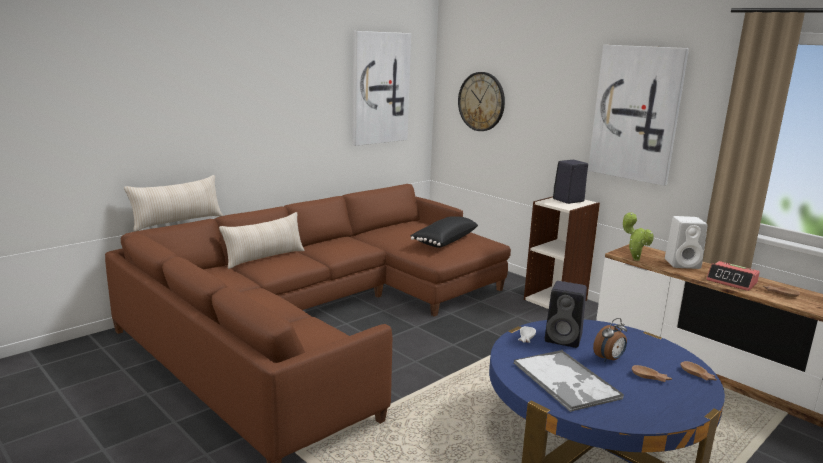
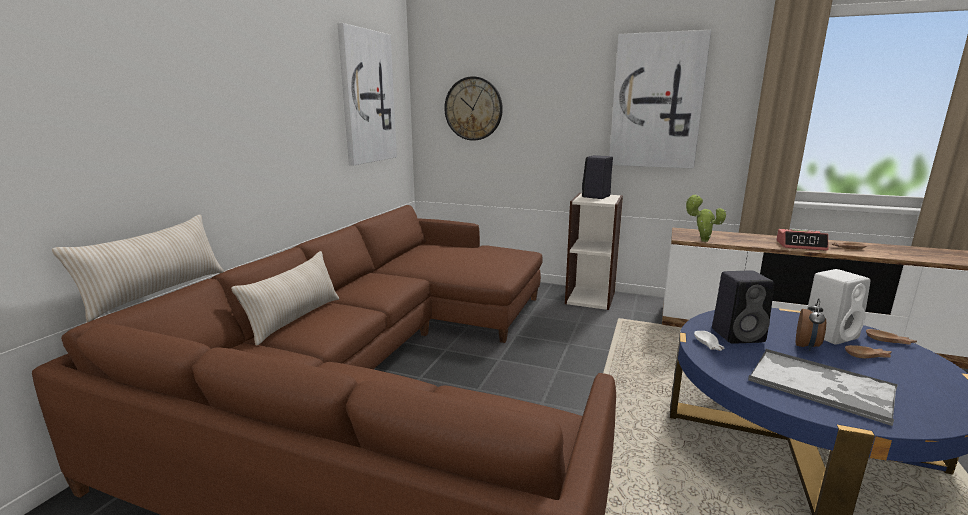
camera: 25 degrees left, 0 degrees up
black pillow [411,216,478,248] -> none
white speaker [665,216,707,269] -> white speaker moved to [807,269,870,345]

